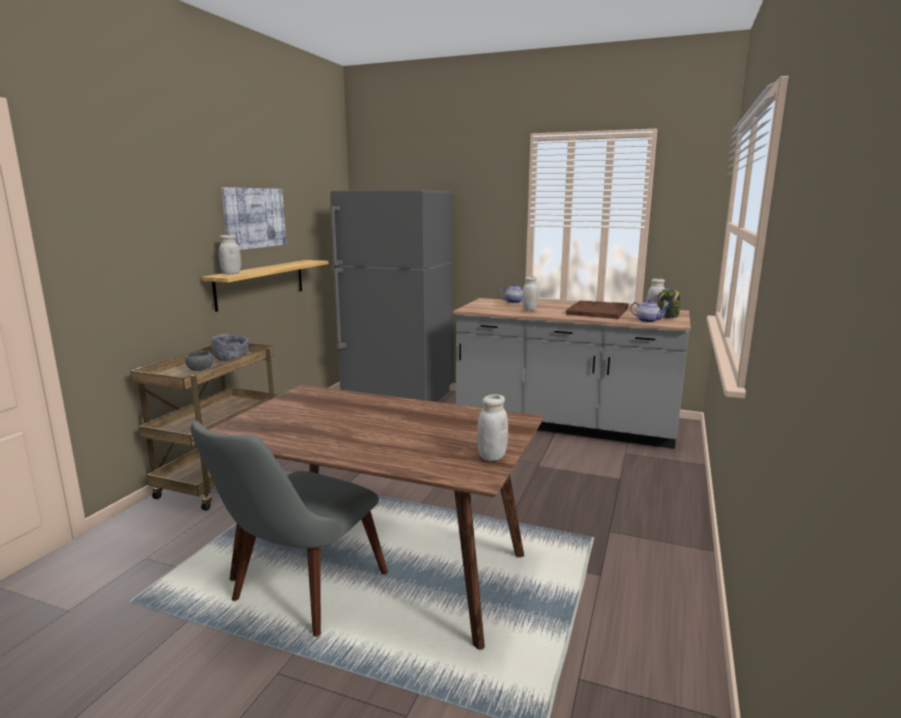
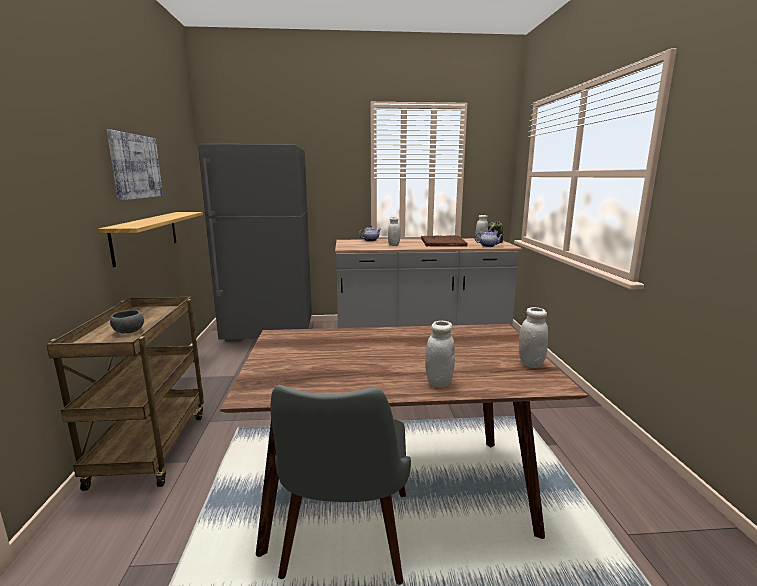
camera: 25 degrees left, 0 degrees up
grey bowl [211,334,249,361] -> none
white jar [219,235,241,274] -> white jar moved to [425,321,455,388]

